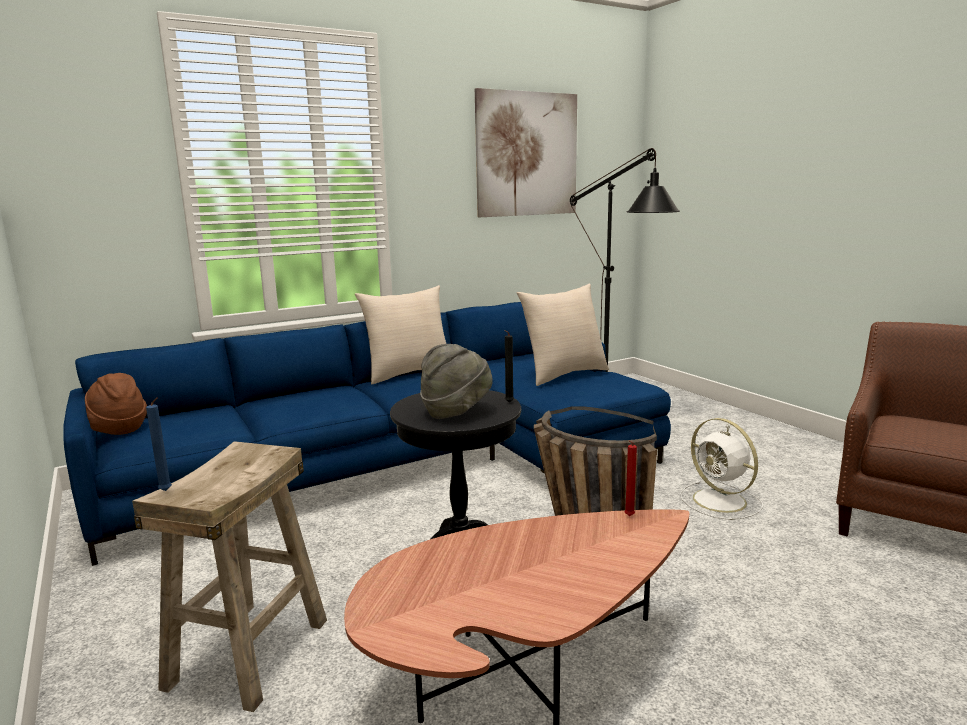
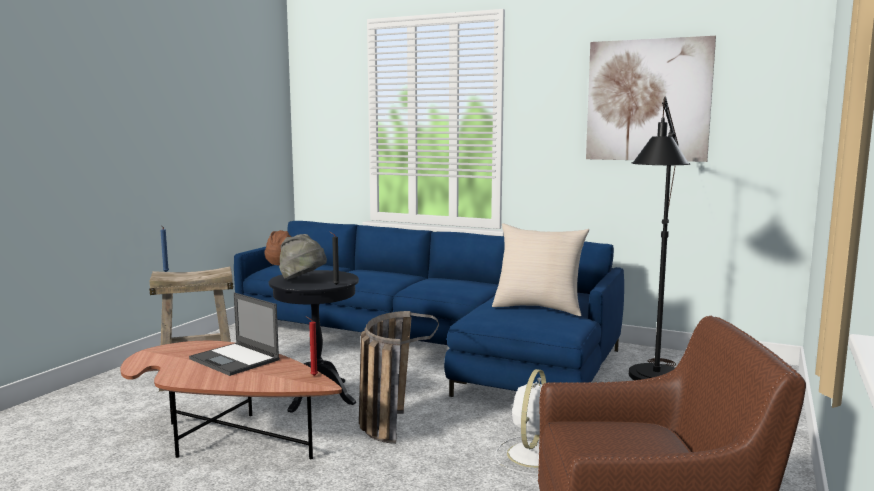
camera: 55 degrees right, 5 degrees down
beige pillow [355,285,446,384] -> none
none -> laptop [189,292,280,376]

